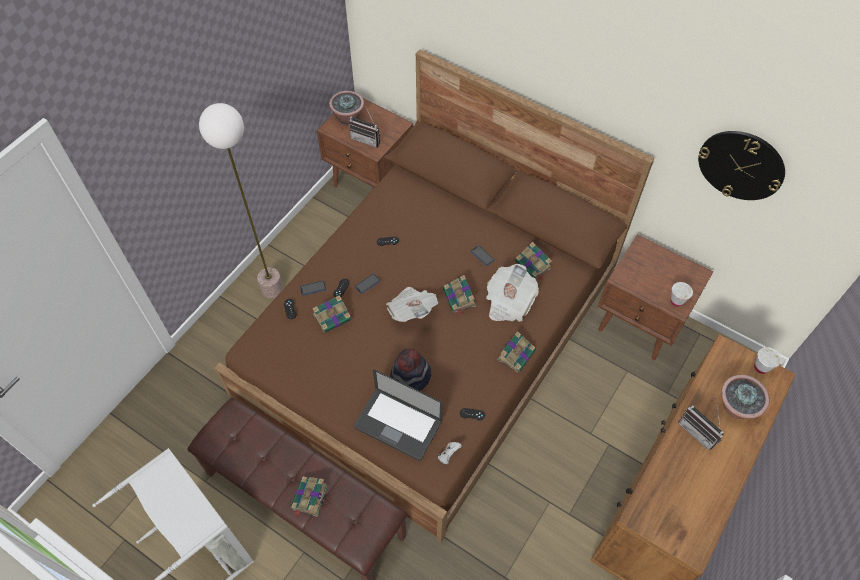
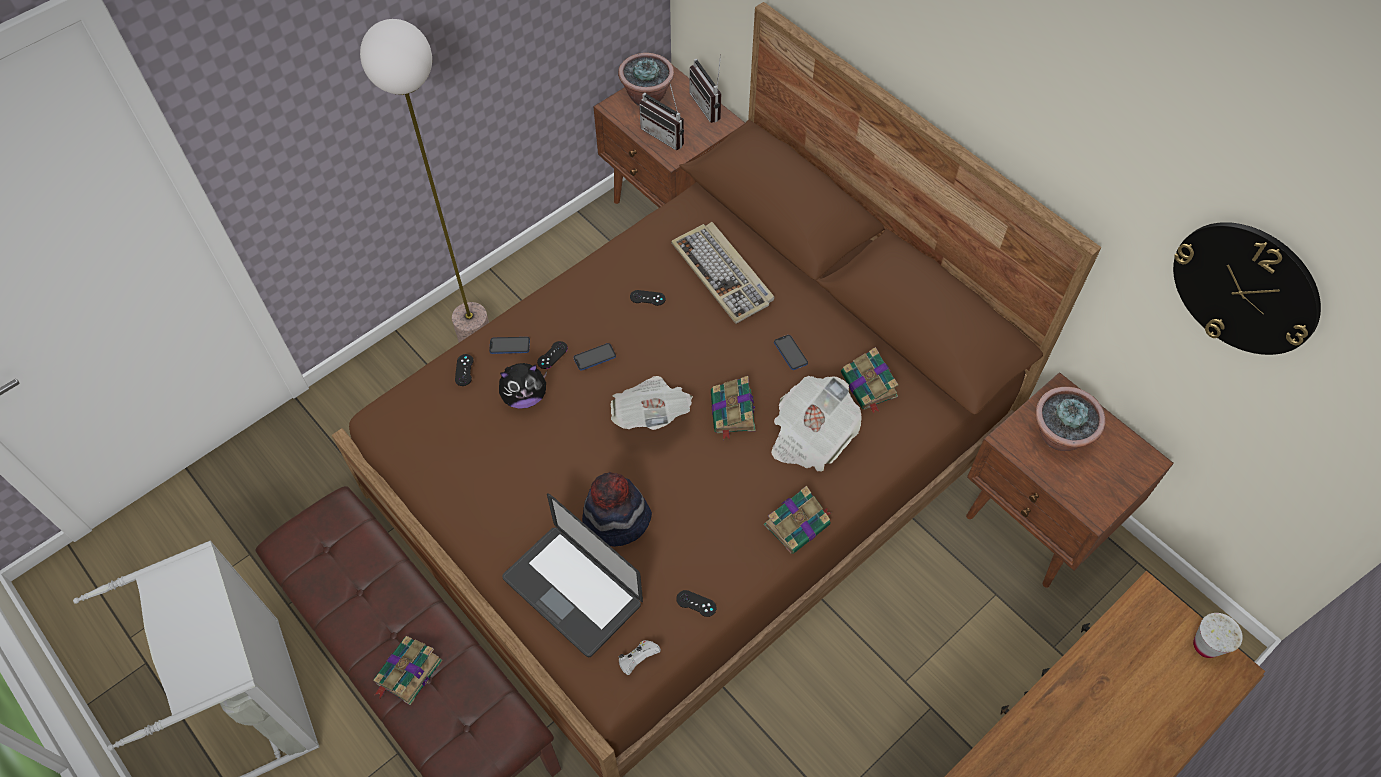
camera: 15 degrees right, 0 degrees up
book [312,295,354,333] -> plush toy [499,363,547,409]
white cup [671,282,693,307] -> none
radio [678,402,724,450] -> radio moved to [689,54,721,123]
potted plant [721,375,770,419] -> potted plant moved to [1035,387,1106,451]
none -> keyboard [671,222,774,324]

